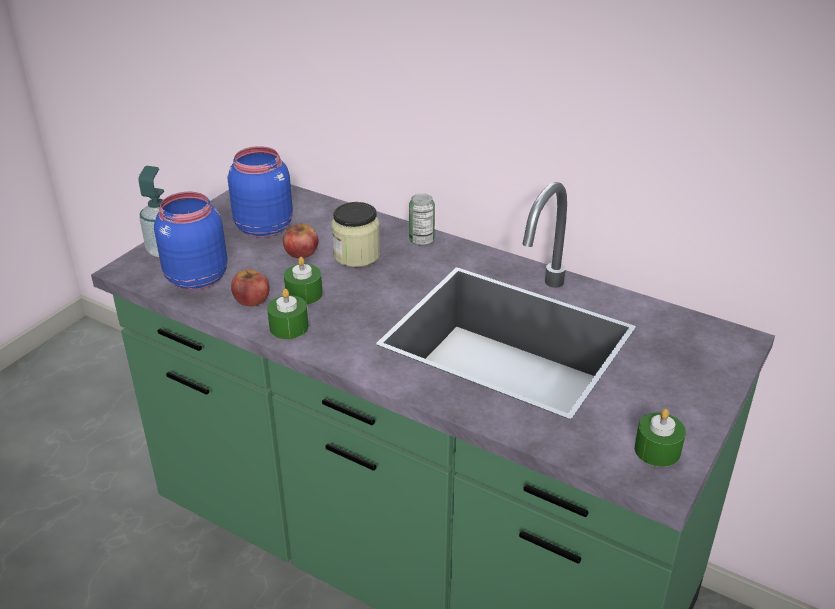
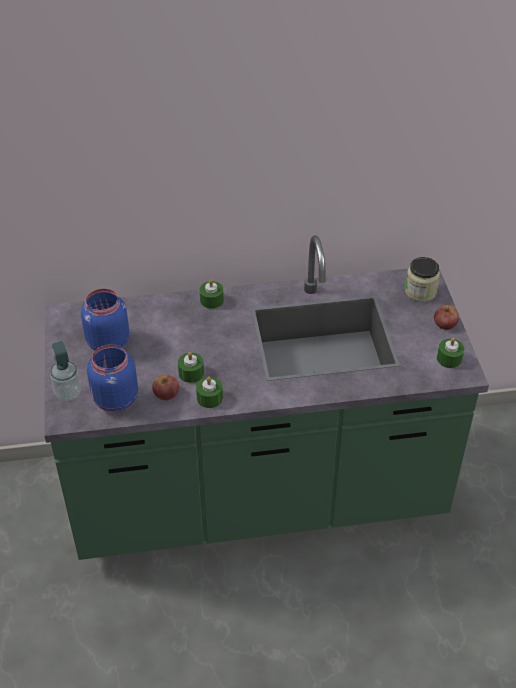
camera: 40 degrees left, 10 degrees up
apple [283,223,319,258] -> apple moved to [434,305,459,330]
jar [331,202,380,267] -> jar moved to [405,257,440,302]
can [409,193,435,246] -> green candle [200,279,224,309]

